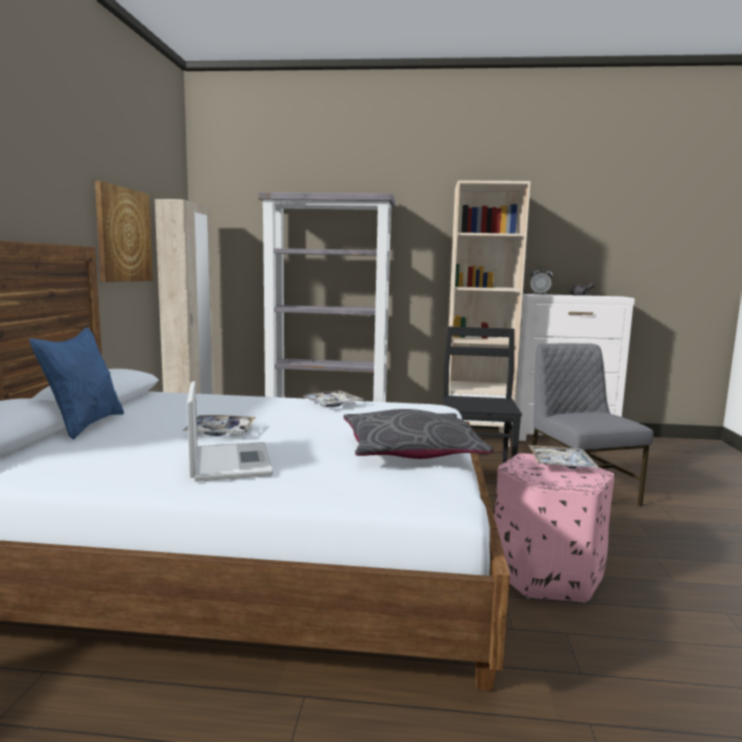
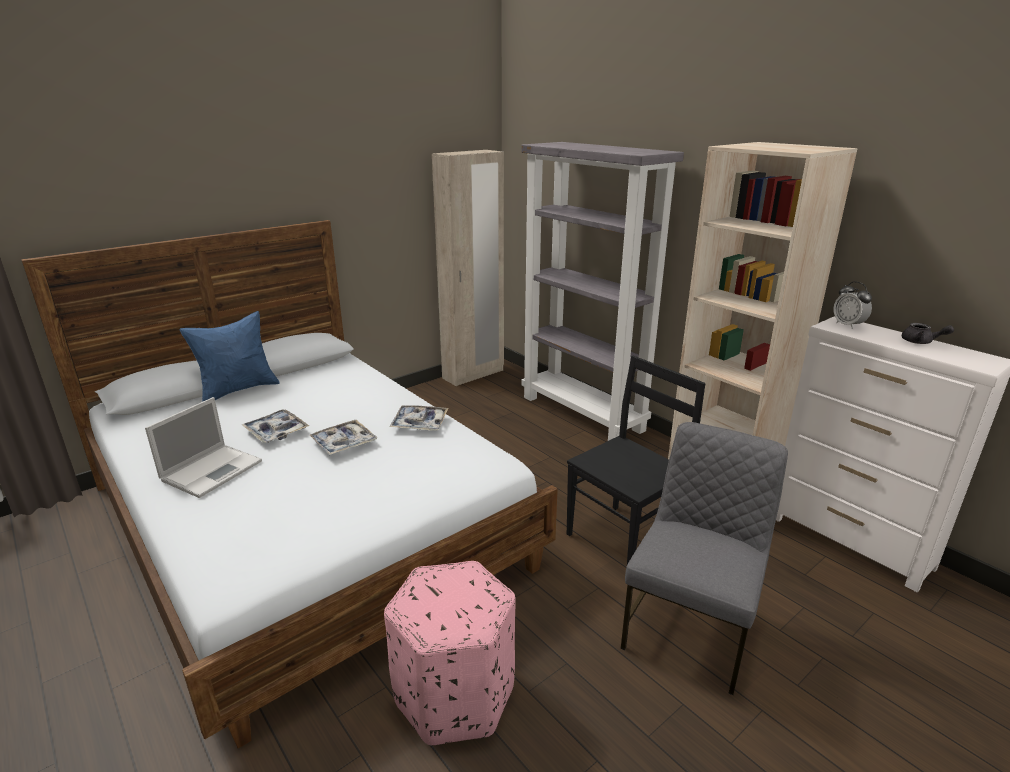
camera: 45 degrees right, 15 degrees up
picture [95,181,153,282] -> none
grey pillow [343,409,493,459] -> none
tray [529,445,599,469] -> tray moved to [310,420,377,455]

